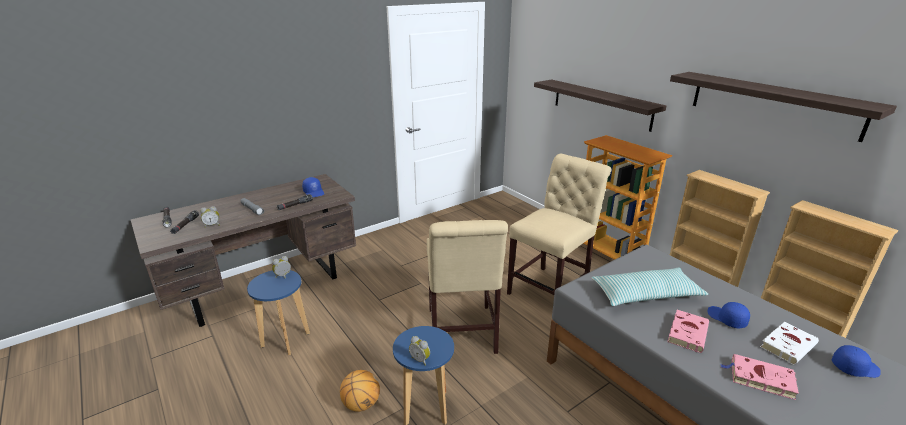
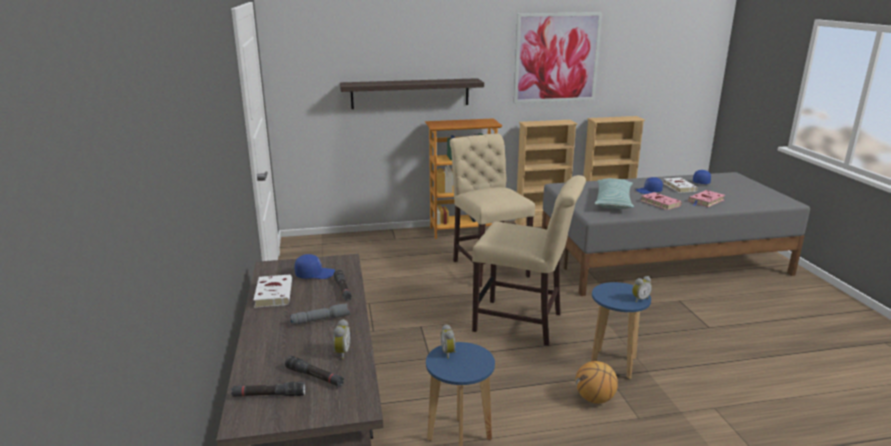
camera: 65 degrees left, 5 degrees down
shelf [670,72,897,142] -> picture [514,12,602,103]
none -> white book [253,275,292,308]

